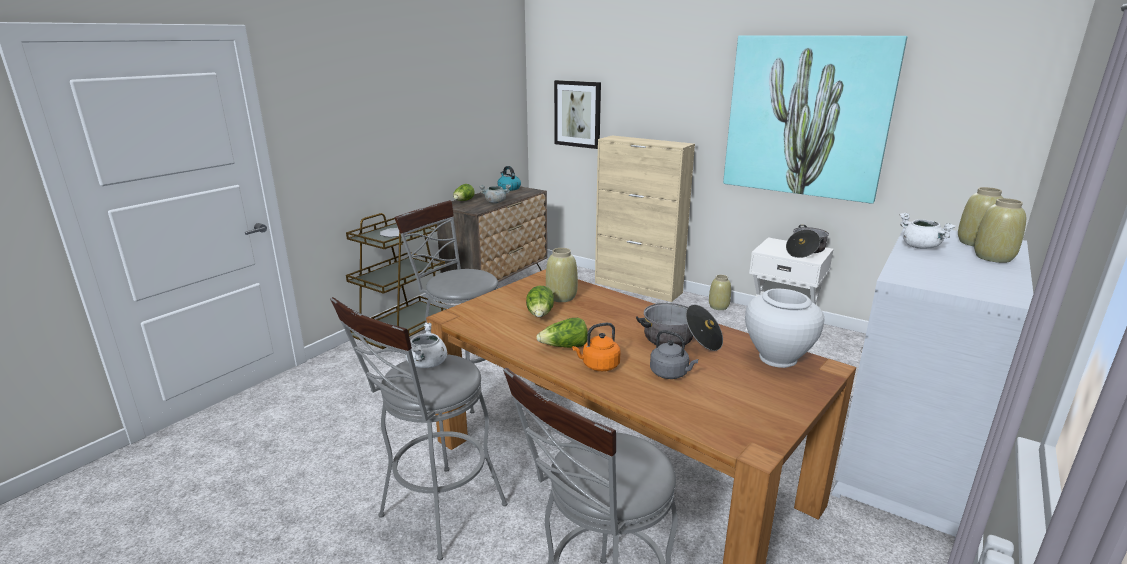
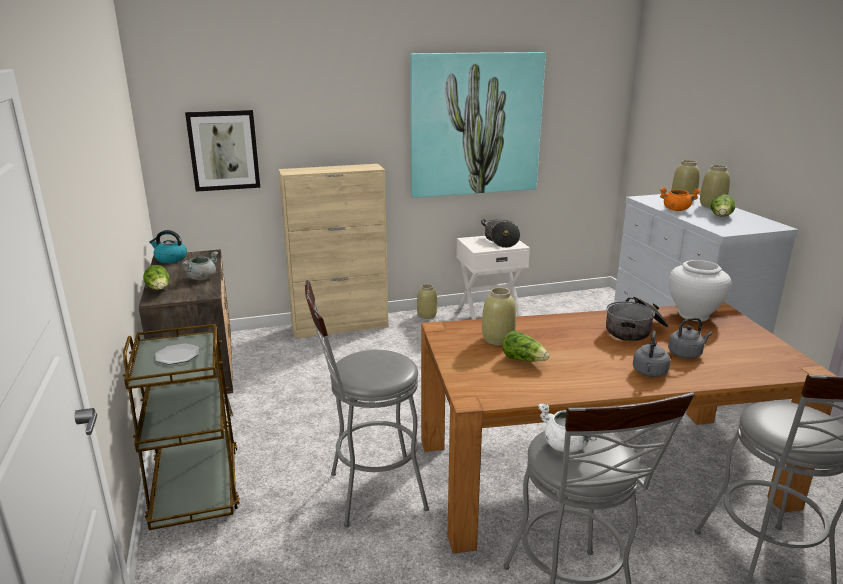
camera: 50 degrees left, 0 degrees up
lettuce [536,318,588,348] -> lettuce moved to [711,194,735,217]
orange kettle [572,323,621,371] -> grey kettle [633,331,671,377]
white cooking pot [899,213,956,249] -> orange cooking pot [660,187,701,211]

